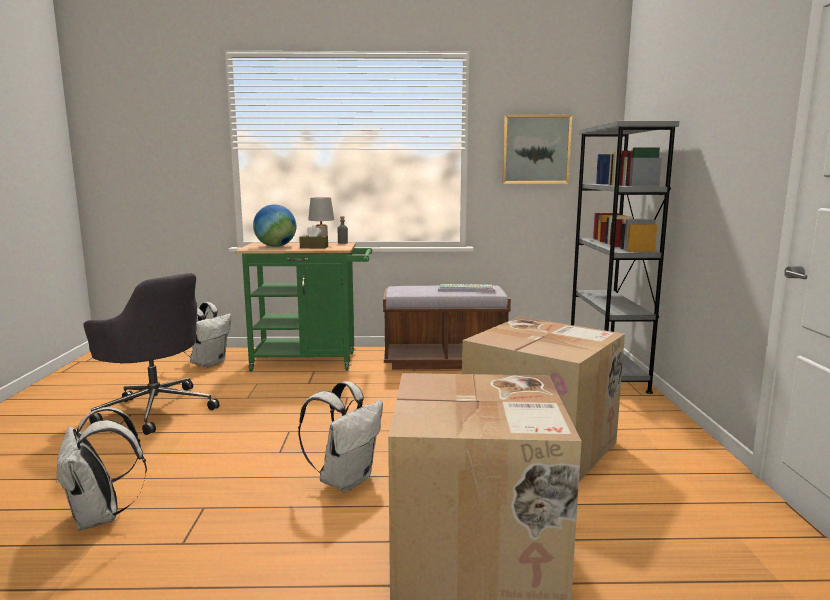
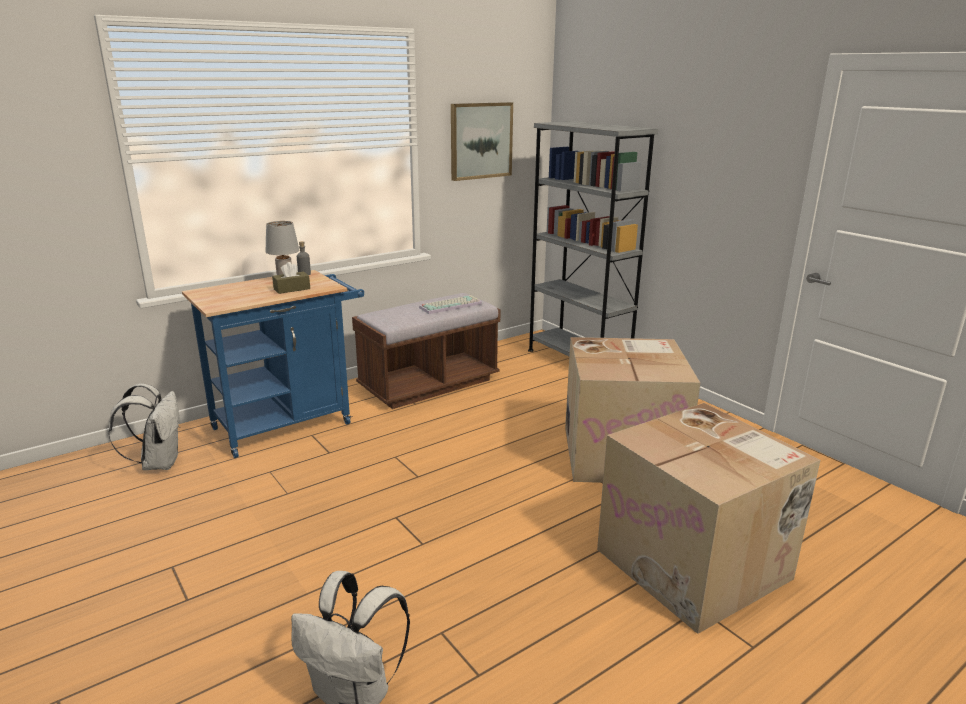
camera: 35 degrees left, 10 degrees up
grey office chair [83,273,220,435] -> none
green cart [235,242,372,371] -> blue cart [182,270,364,458]
globe [253,204,296,247] -> none
white backpack [298,381,383,492] -> none

